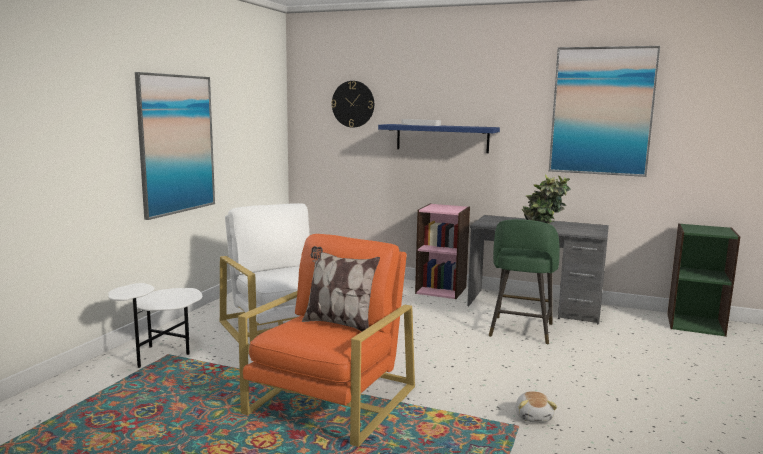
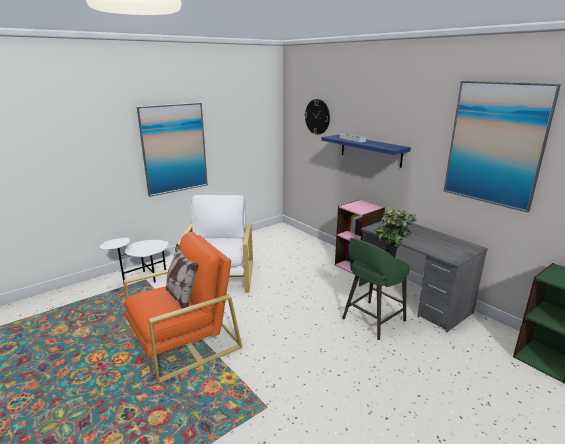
camera: 30 degrees right, 10 degrees up
plush toy [516,391,558,422] -> none

